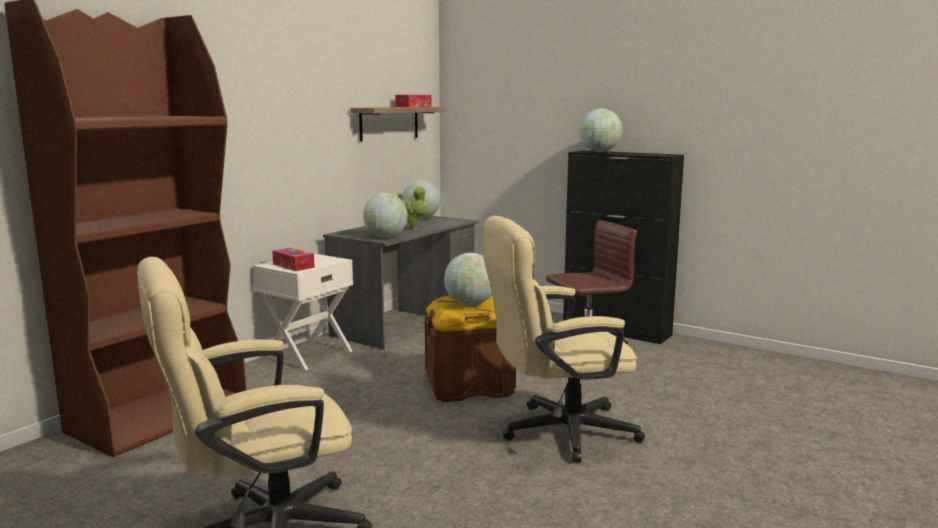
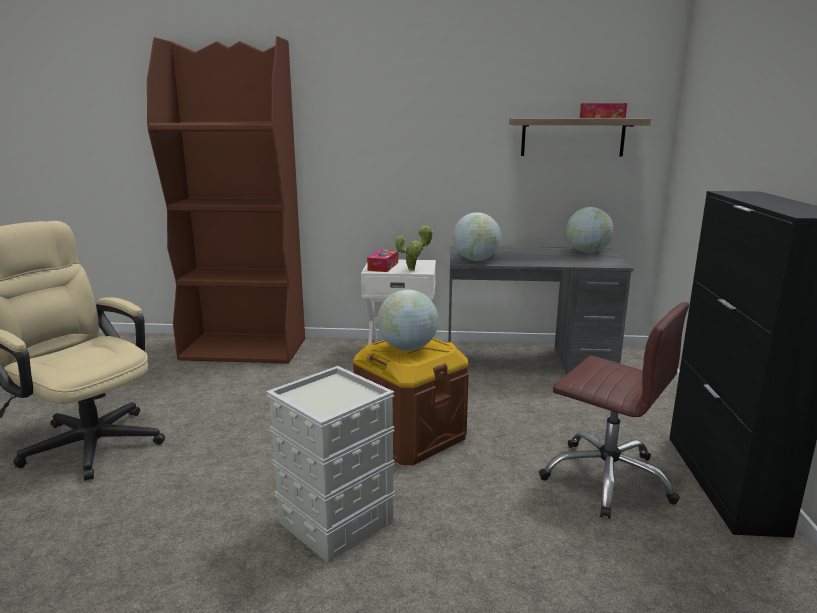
camera: 60 degrees right, 5 degrees up
potted plant [403,186,427,230] -> potted plant moved to [395,225,434,271]
beige office chair [483,216,645,463] -> grey storage box [266,366,395,564]
globe [579,109,622,152] -> none

